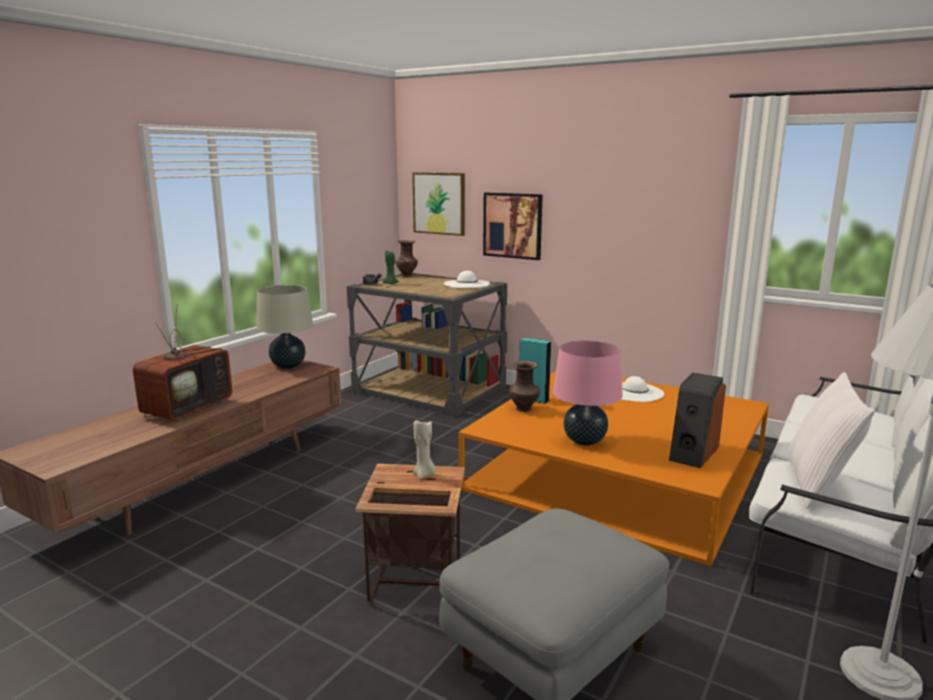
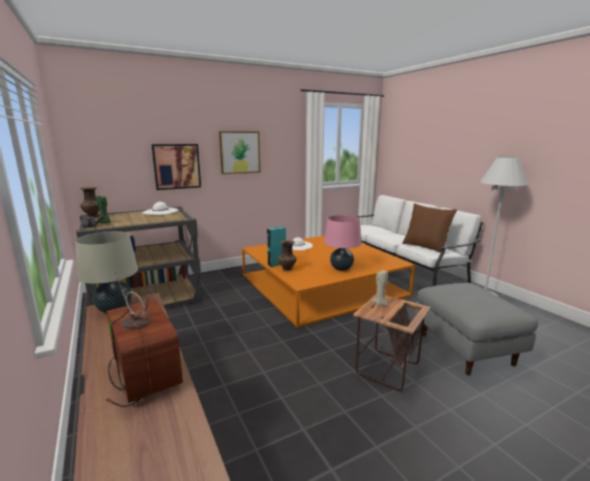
camera: 60 degrees left, 0 degrees up
picture [412,172,465,236] -> picture moved to [219,131,260,174]
speaker [669,372,726,468] -> none
white pillow [788,372,875,509] -> brown pillow [402,203,457,253]

